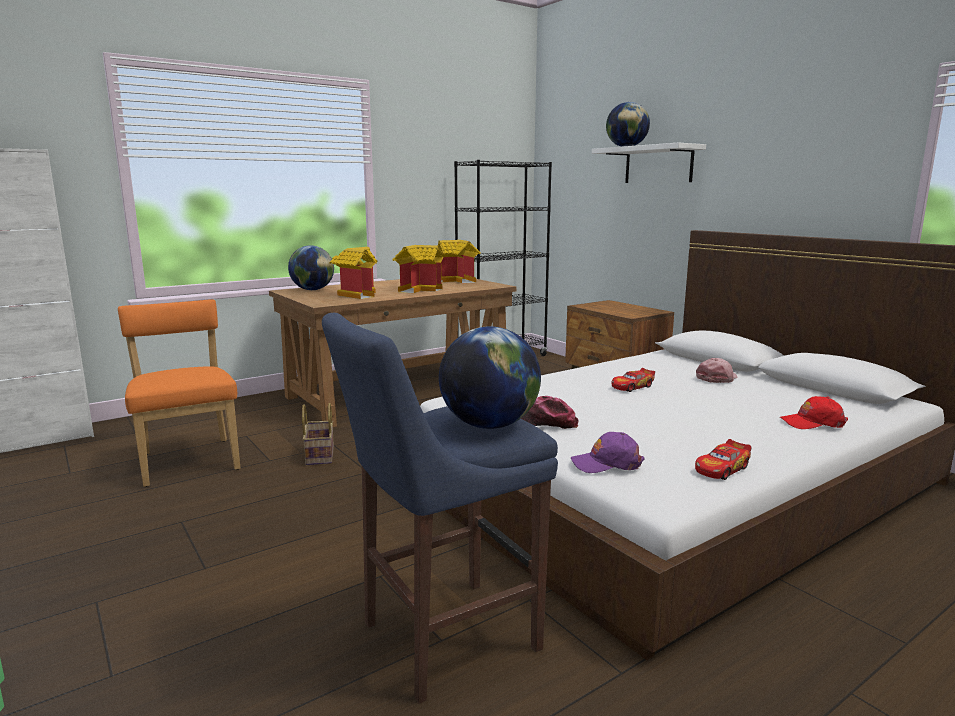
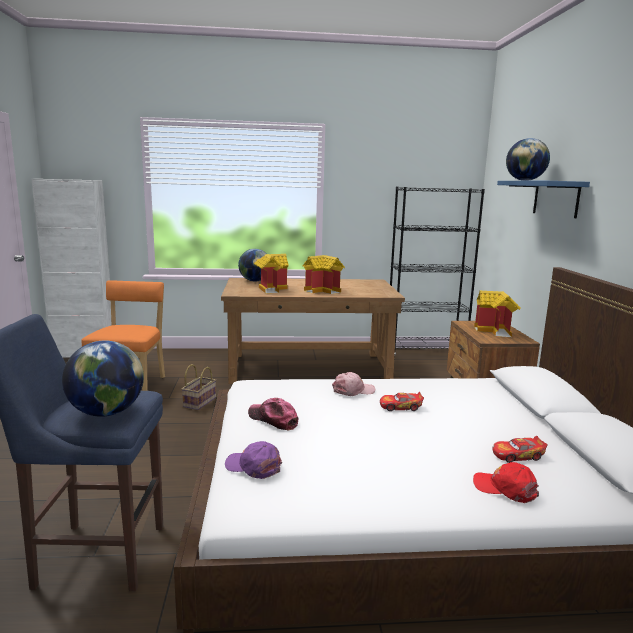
camera: 30 degrees right, 0 degrees up
toy house [438,240,481,283] -> toy house moved to [474,291,521,337]
white shelf [592,143,706,183] -> blue shelf [497,181,590,218]
toy car [695,439,751,480] -> toy car moved to [492,436,548,463]
pink cap [696,358,738,383] -> pink cap moved to [332,372,375,396]

